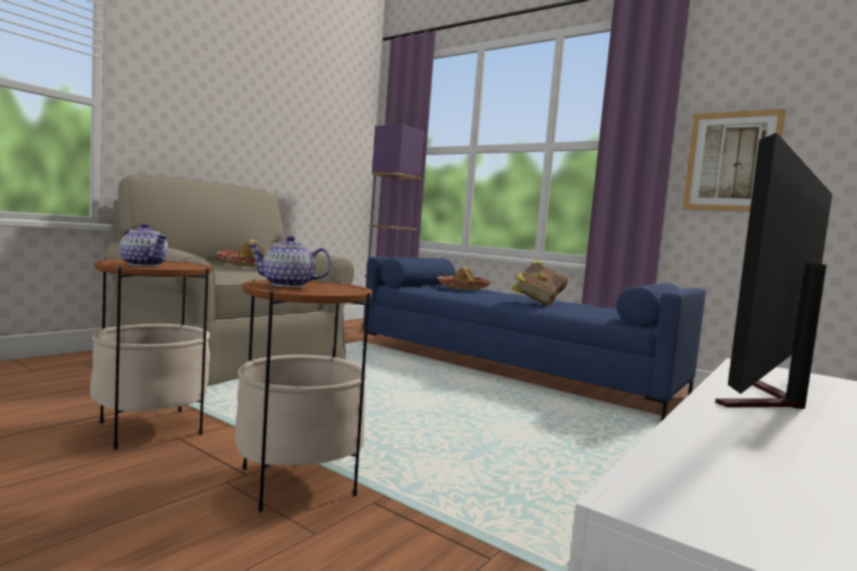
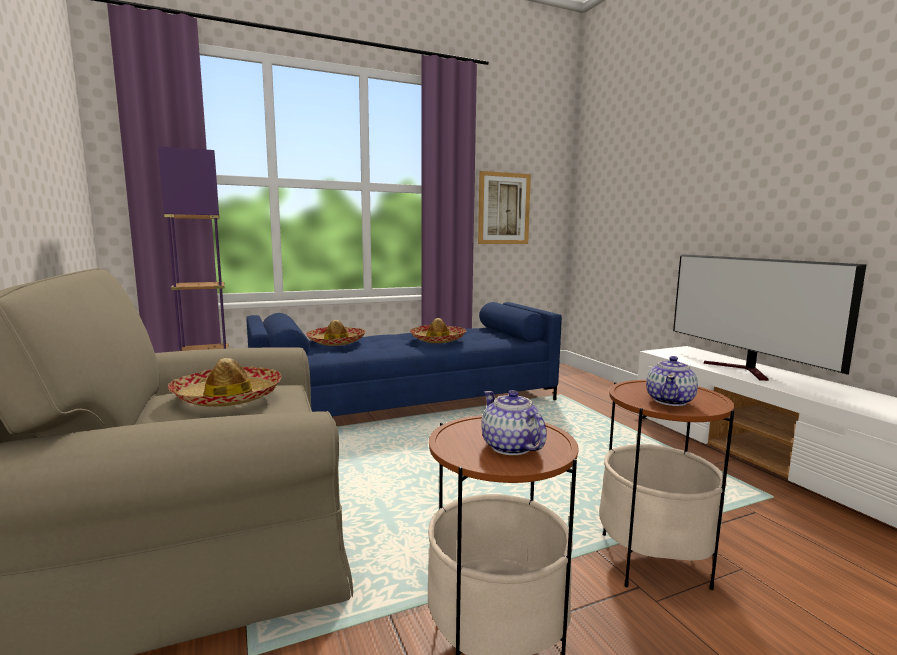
camera: 60 degrees left, 5 degrees up
teapot [120,223,168,266] -> teapot turned 90 degrees counterclockwise [481,390,547,455]
book [512,259,568,306] -> hat [410,318,466,343]

